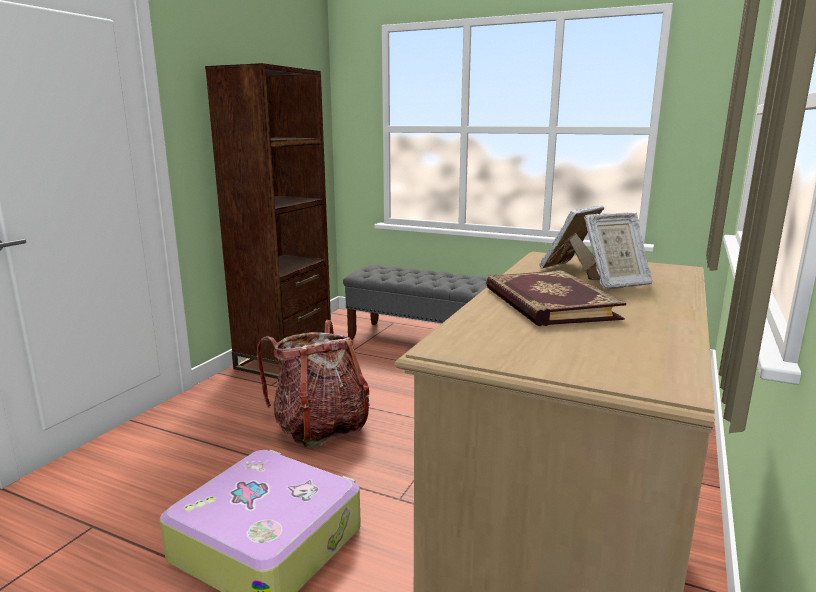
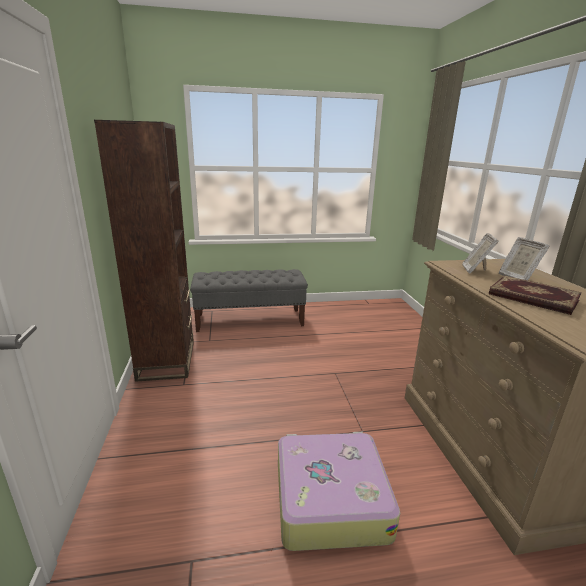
camera: 35 degrees left, 5 degrees up
backpack [257,320,370,448] -> none
picture frame [584,213,653,289] -> picture frame turned 120 degrees clockwise [498,237,550,280]

